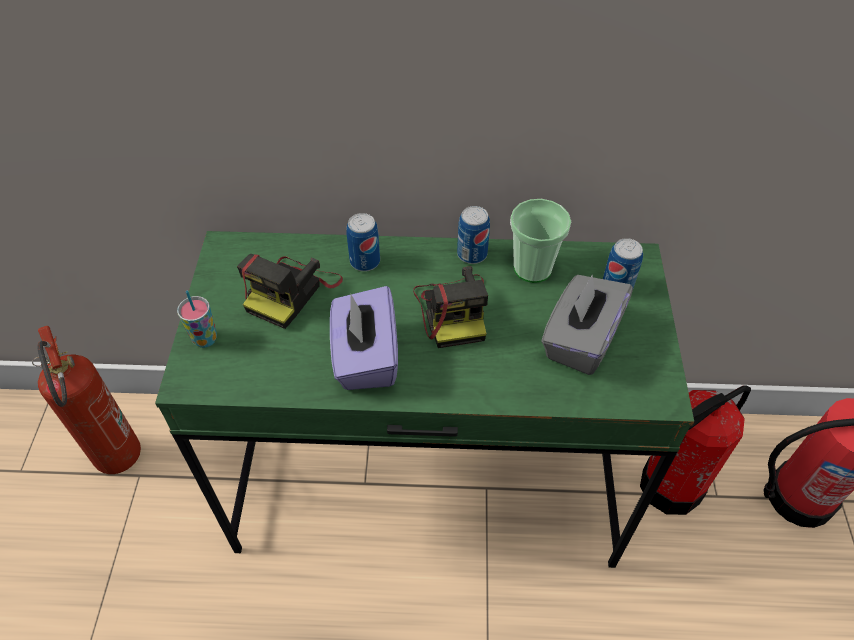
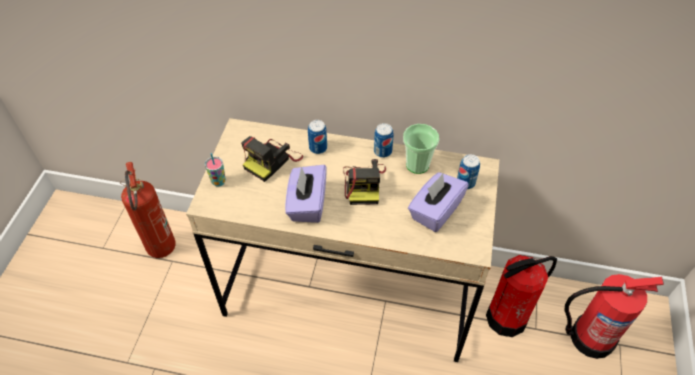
camera: 10 degrees right, 0 degrees up
green desk [155,231,694,568] -> beige desk [186,118,499,362]
grey tissue box [541,274,633,375] -> purple tissue box [408,172,469,232]

